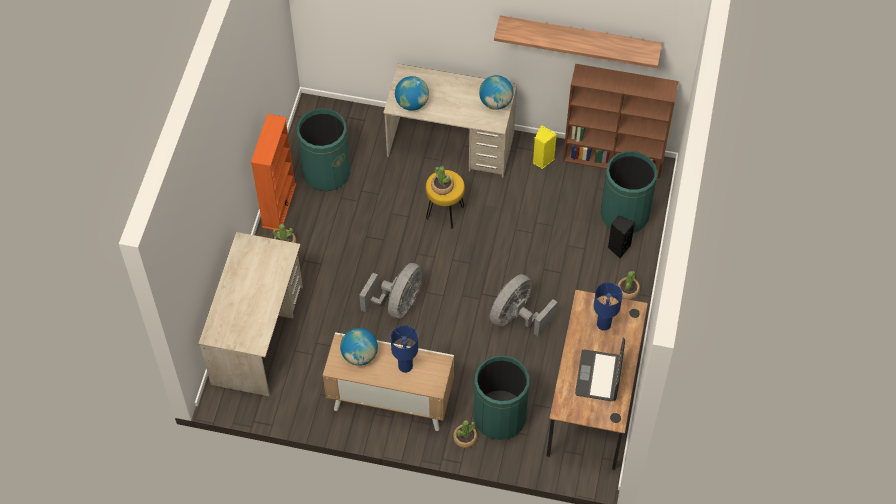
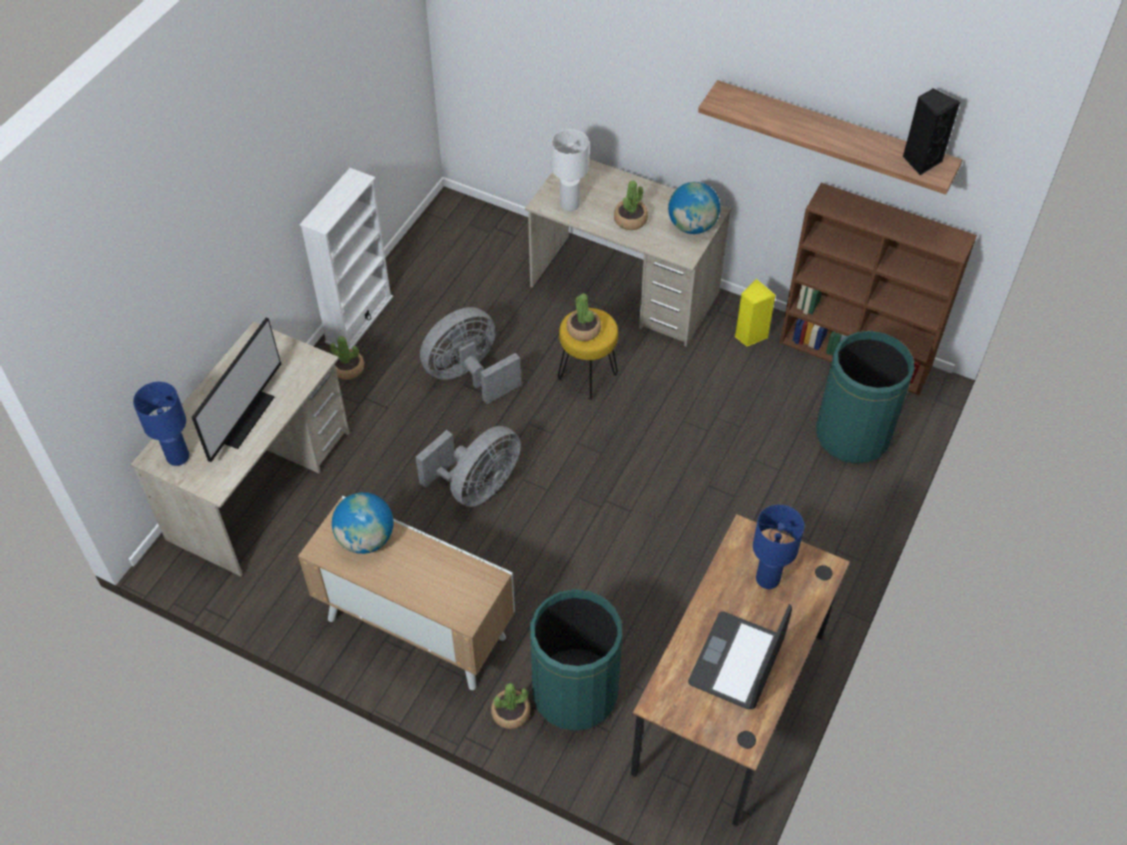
camera: 15 degrees right, 5 degrees down
orange bookcase [251,114,296,231] -> white bookcase [299,168,393,349]
green trash can [297,109,350,191] -> none
blue table lamp [391,325,418,373] -> blue table lamp moved to [133,382,189,466]
globe [395,76,429,111] -> white table lamp [552,129,589,211]
grey fan [490,274,557,336] -> grey fan moved to [420,307,521,404]
black speaker [608,215,635,259] -> black speaker moved to [902,88,960,176]
potted plant [618,271,640,299] -> potted plant moved to [614,180,648,230]
none -> monitor [192,318,281,462]

